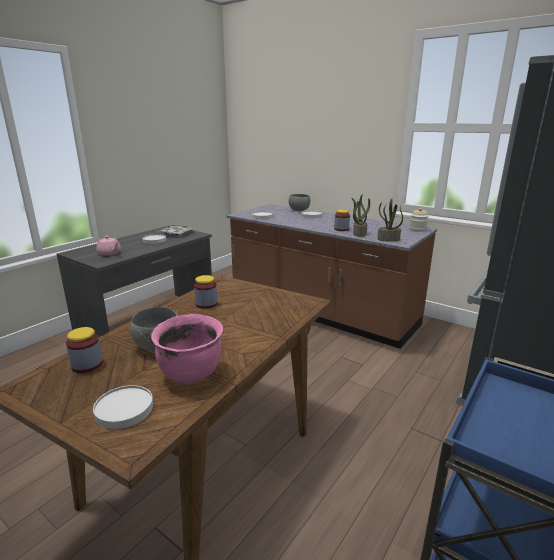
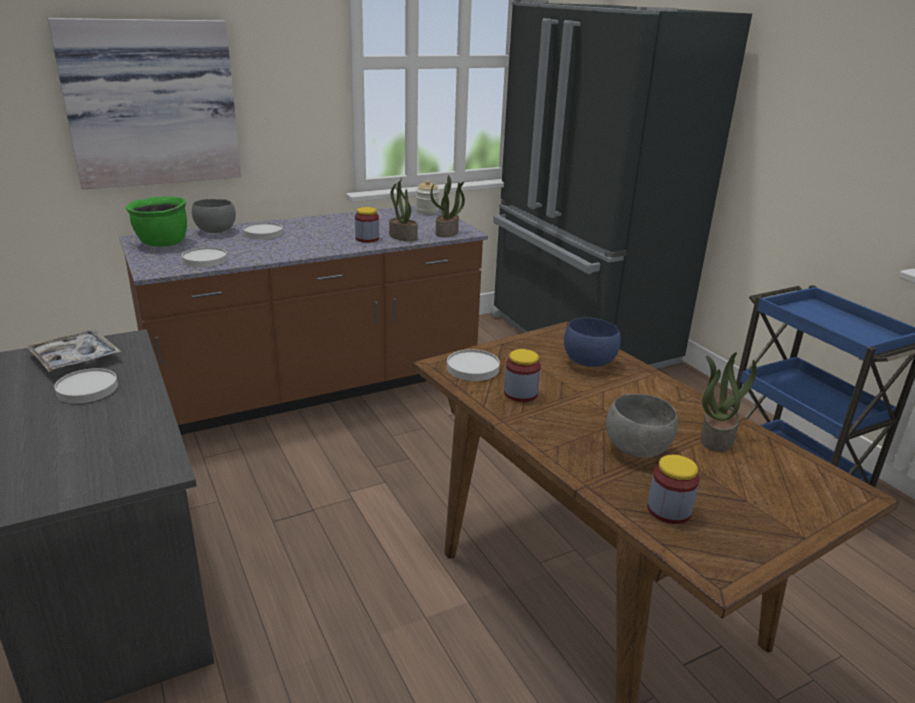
camera: 65 degrees left, 5 degrees up
white plate [93,385,153,429] -> white plate moved to [447,349,500,381]
pink teapot [96,236,121,256] -> none
pink cooking pot [151,314,223,383] -> potted plant [700,352,757,452]
none -> picture [48,18,241,189]
none -> green cooking pot [126,196,187,247]
none -> blue bowl [564,317,621,367]

